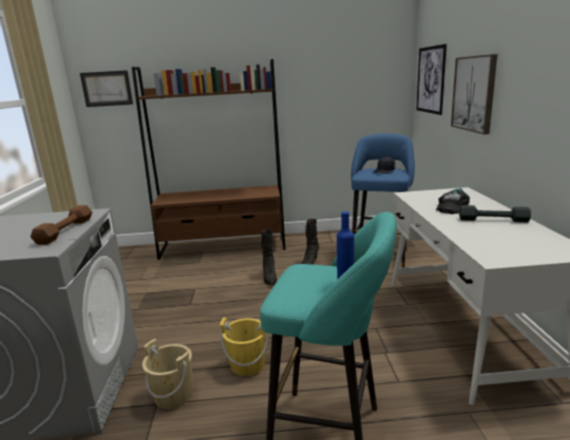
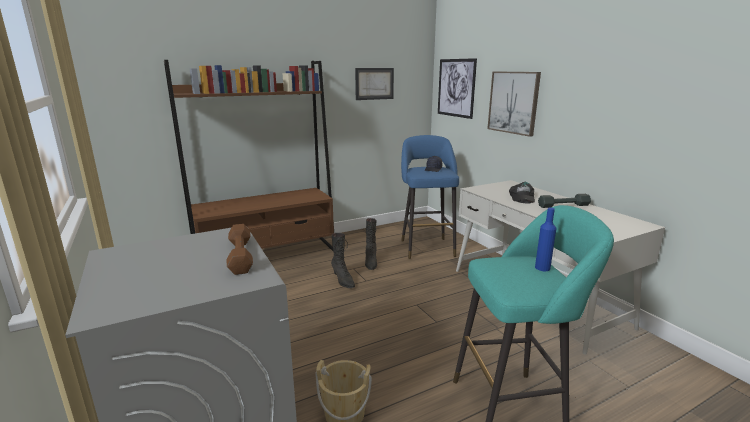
camera: 25 degrees left, 0 degrees up
picture [80,70,133,107] -> picture moved to [355,68,394,100]
yellow bucket [220,317,268,376] -> none

